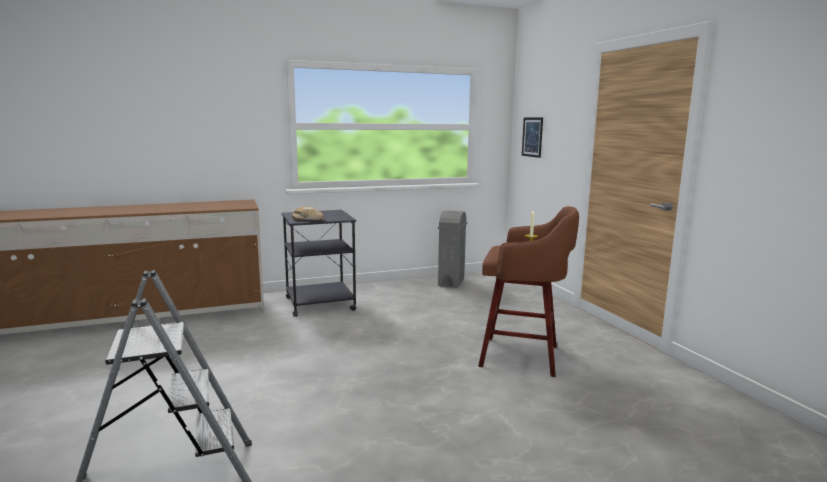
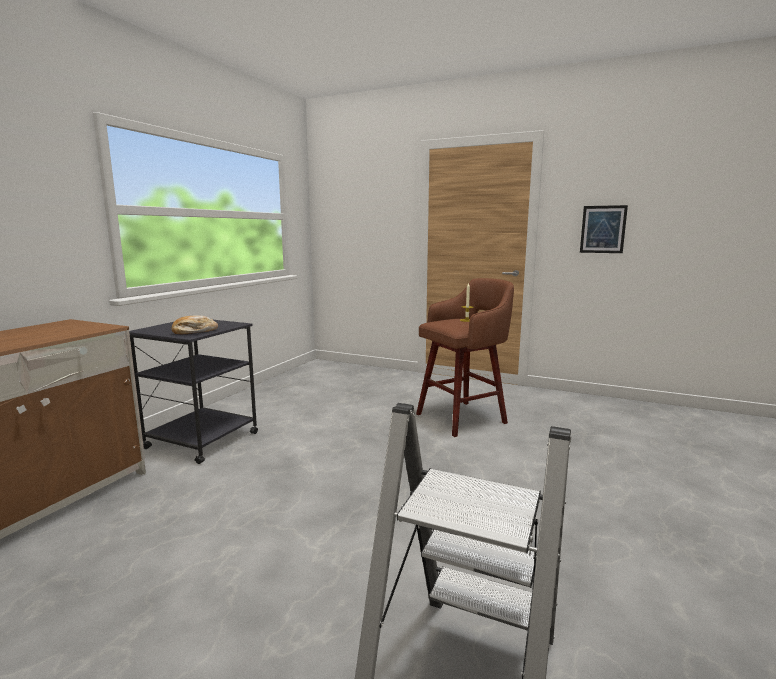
camera: 45 degrees left, 0 degrees up
grey trash can [438,210,467,288] -> none
picture [522,117,543,158] -> picture moved to [580,205,628,253]

